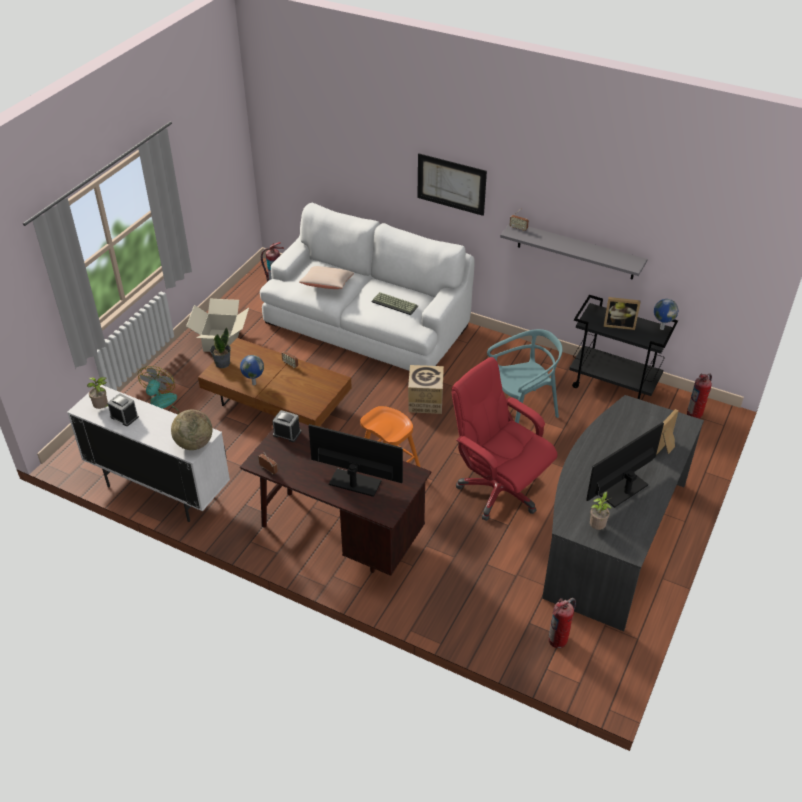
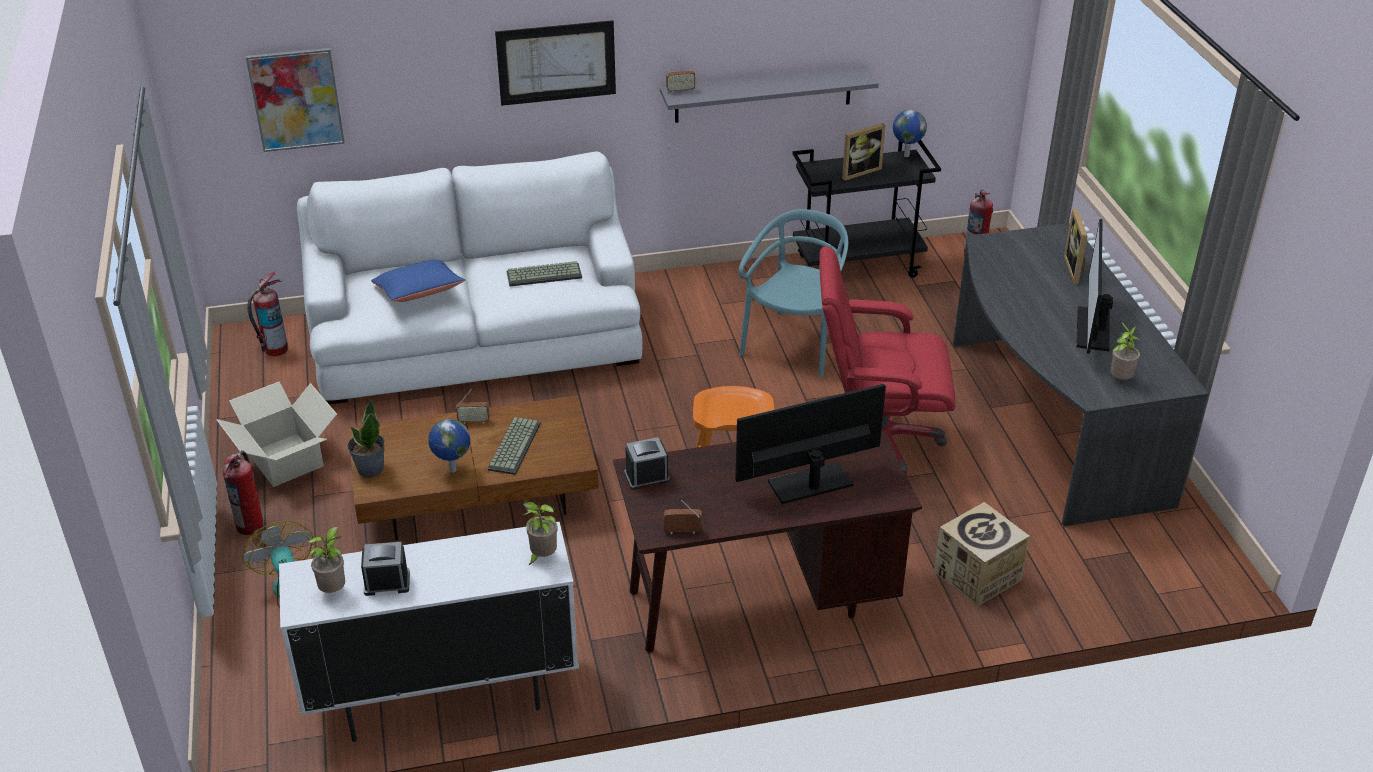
camera: 40 degrees left, 5 degrees down
globe [171,410,212,450] -> potted plant [522,502,557,565]
beige pillow [299,266,354,289] -> blue pillow [371,260,465,302]
cardboard box [408,365,444,414] -> cardboard box moved to [934,502,1030,606]
fire extinguisher [549,598,576,648] -> fire extinguisher moved to [223,450,263,535]
none -> picture [246,48,345,152]
none -> keyboard [488,417,541,475]

